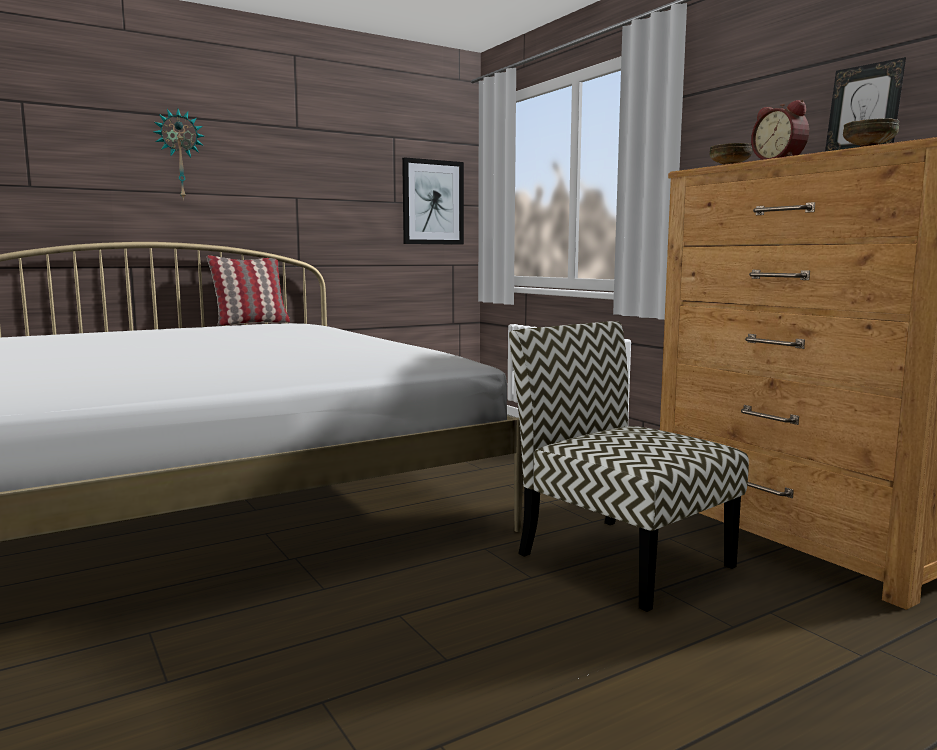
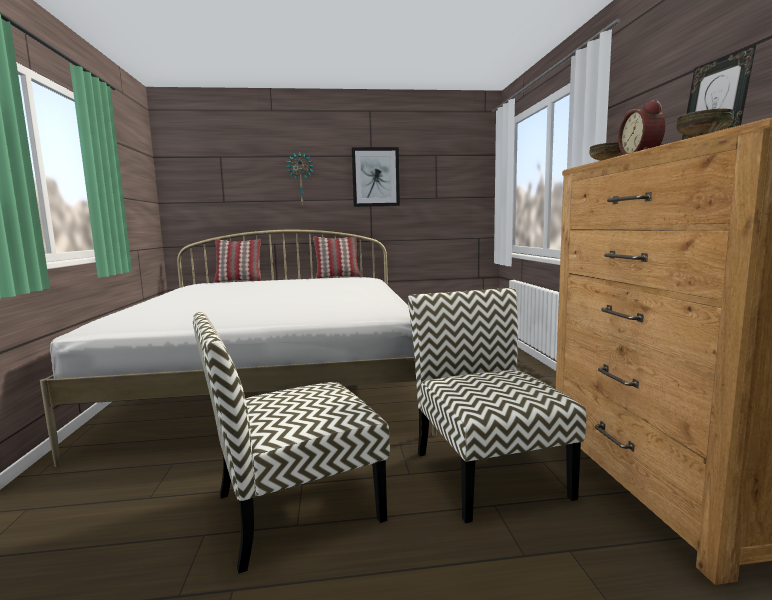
camera: 25 degrees right, 0 degrees up
picture [402,157,464,245] -> picture moved to [352,147,400,207]
none -> chair [193,312,390,574]
none -> pillow [214,239,261,282]

